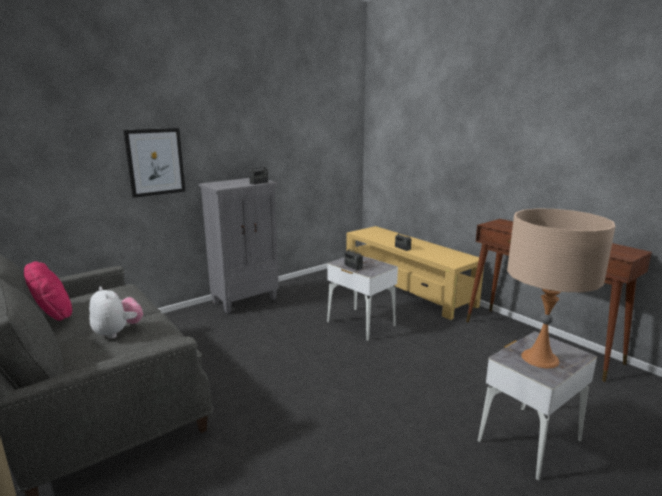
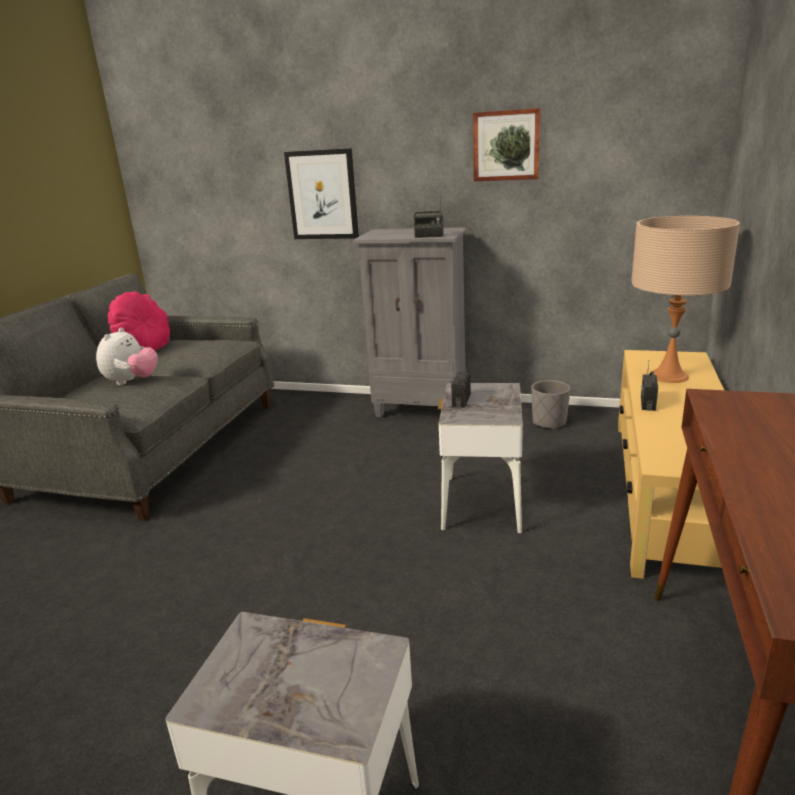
camera: 55 degrees right, 5 degrees up
beige table lamp [507,209,615,368] -> beige table lamp moved to [631,216,740,383]
none -> picture [473,108,541,181]
none -> grey planter [531,380,570,430]

